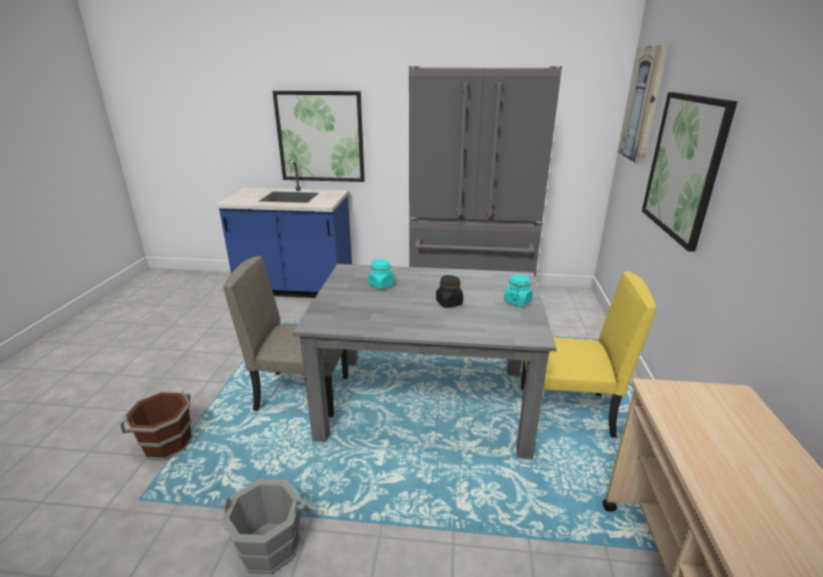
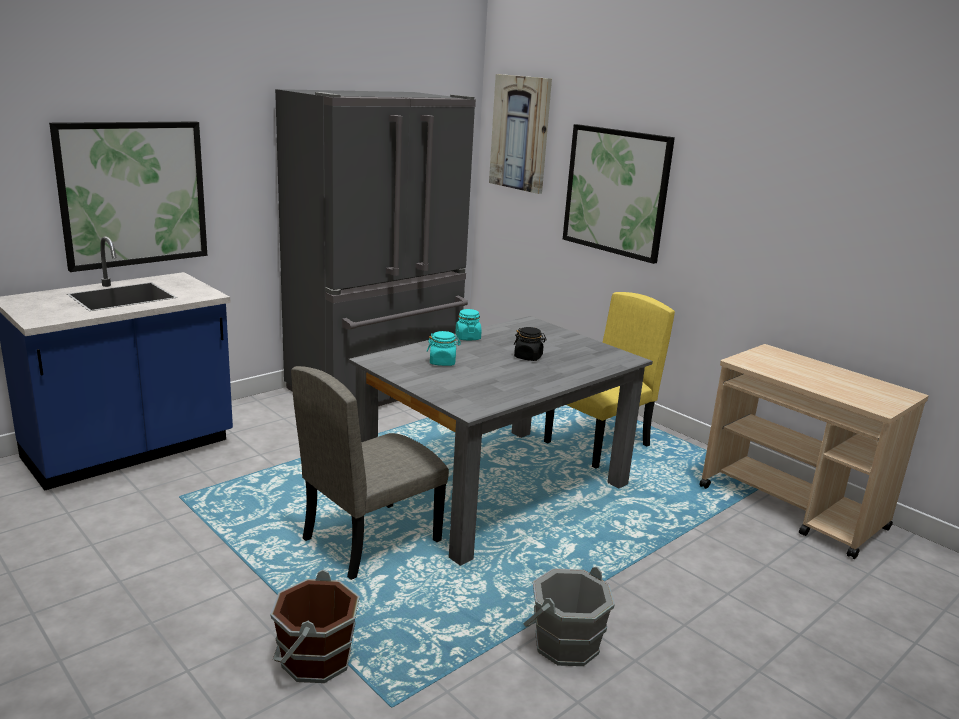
camera: 50 degrees left, 5 degrees down
turquoise jar [504,274,532,307] -> turquoise jar moved to [455,309,481,340]

